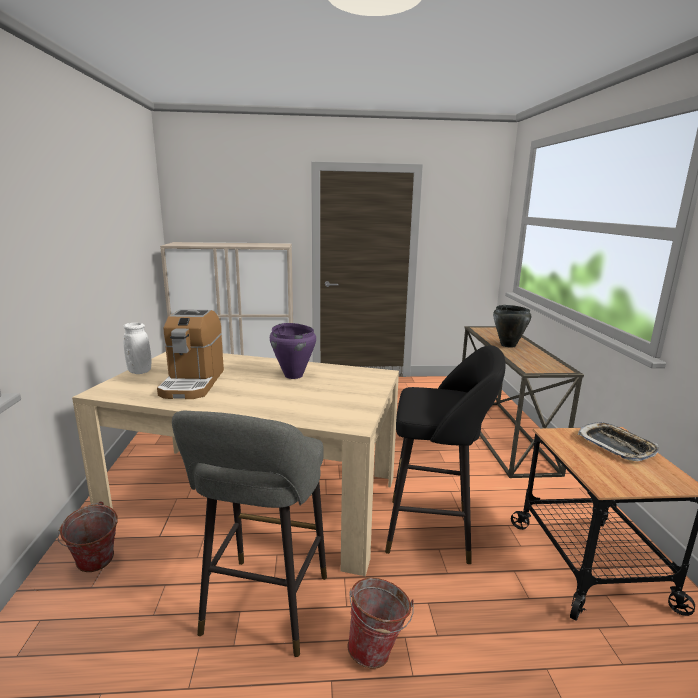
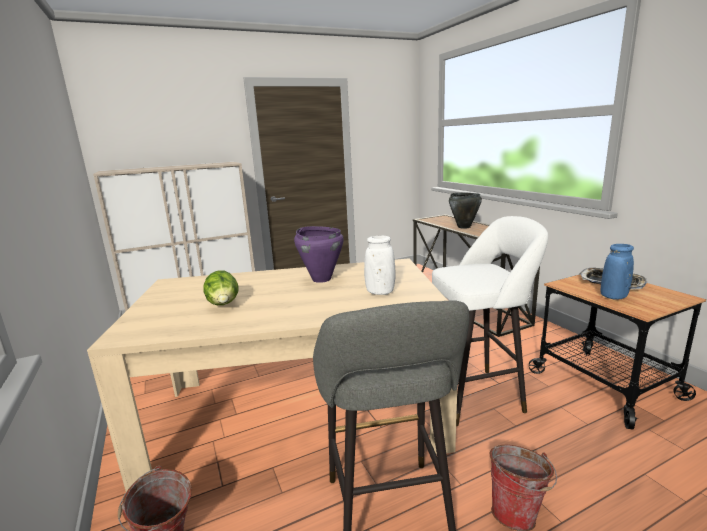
camera: 20 degrees left, 0 degrees up
white vase [123,323,151,374] -> white vase moved to [364,236,396,295]
coffee machine [157,309,224,399] -> lettuce [204,270,239,305]
black stool [385,345,506,564] -> white stool [432,216,548,426]
none -> blue vase [601,244,634,300]

